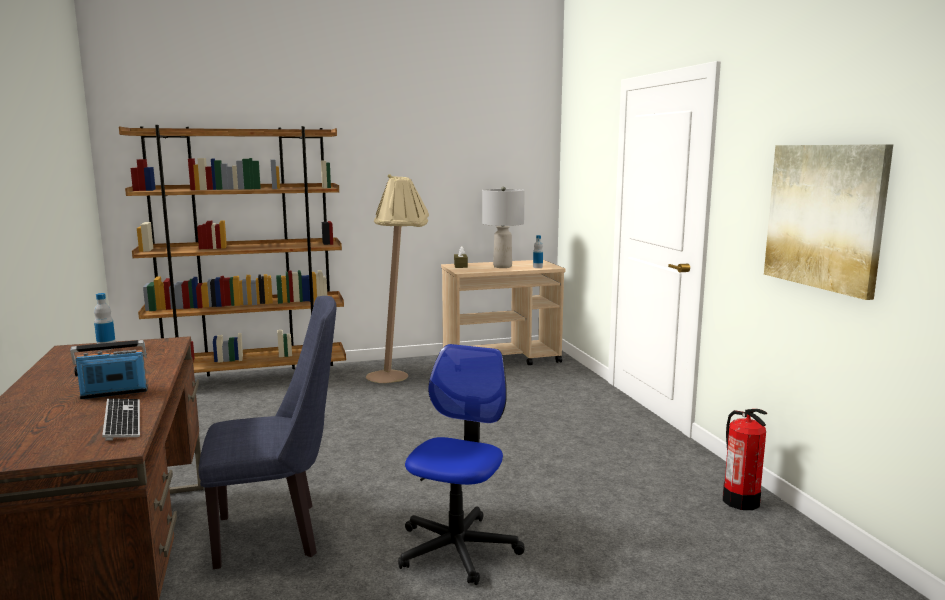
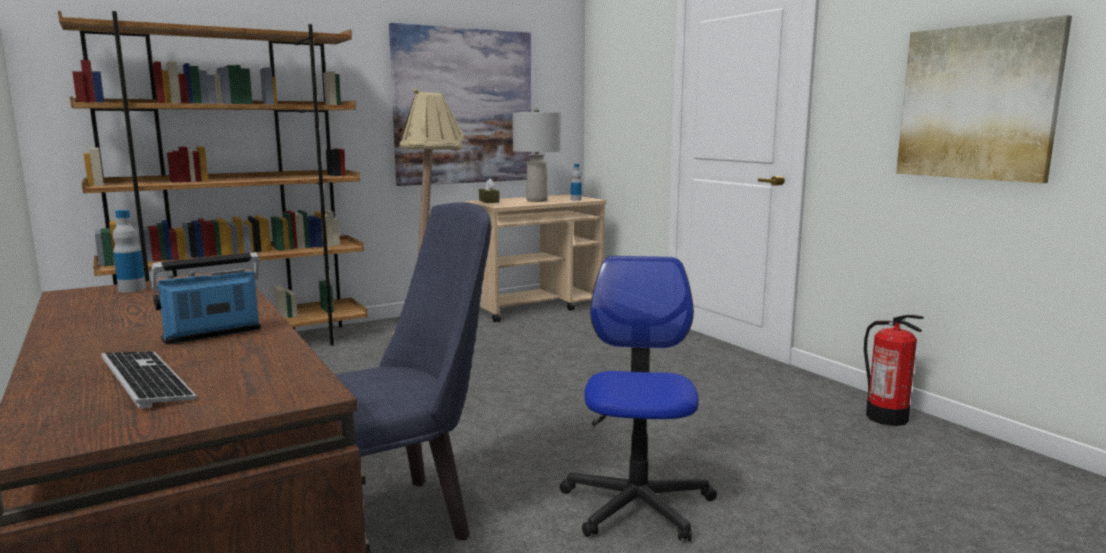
camera: 15 degrees left, 0 degrees up
keyboard [102,399,140,440] -> keyboard moved to [101,351,196,409]
none -> picture [389,23,532,186]

